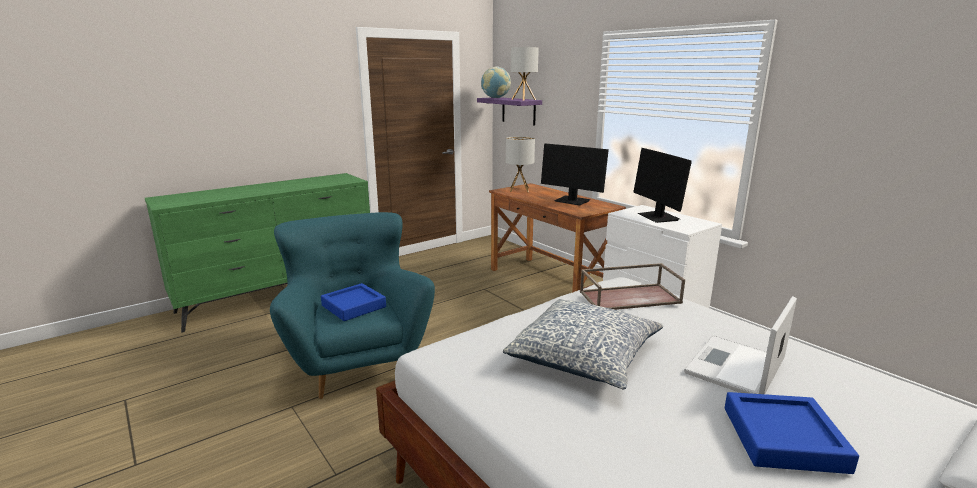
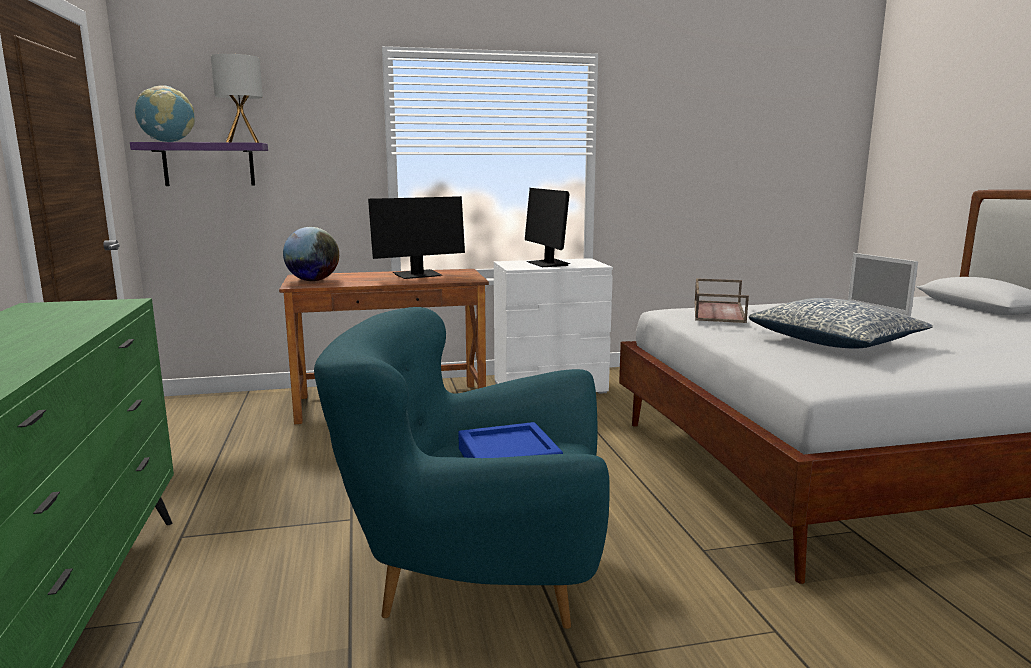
camera: 65 degrees left, 5 degrees down
table lamp [506,136,535,192] -> globe [283,227,339,281]
monitor [633,148,692,223] -> monitor turned 60 degrees clockwise [525,188,570,267]
blue tray [725,392,859,474] -> none

